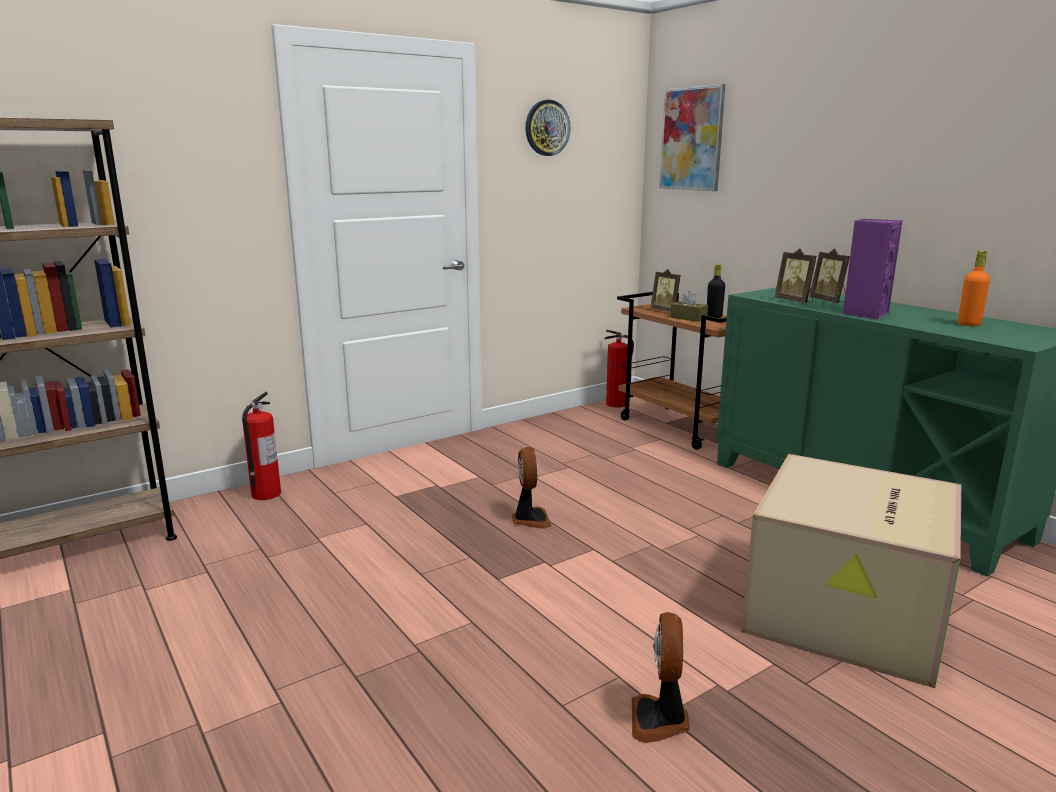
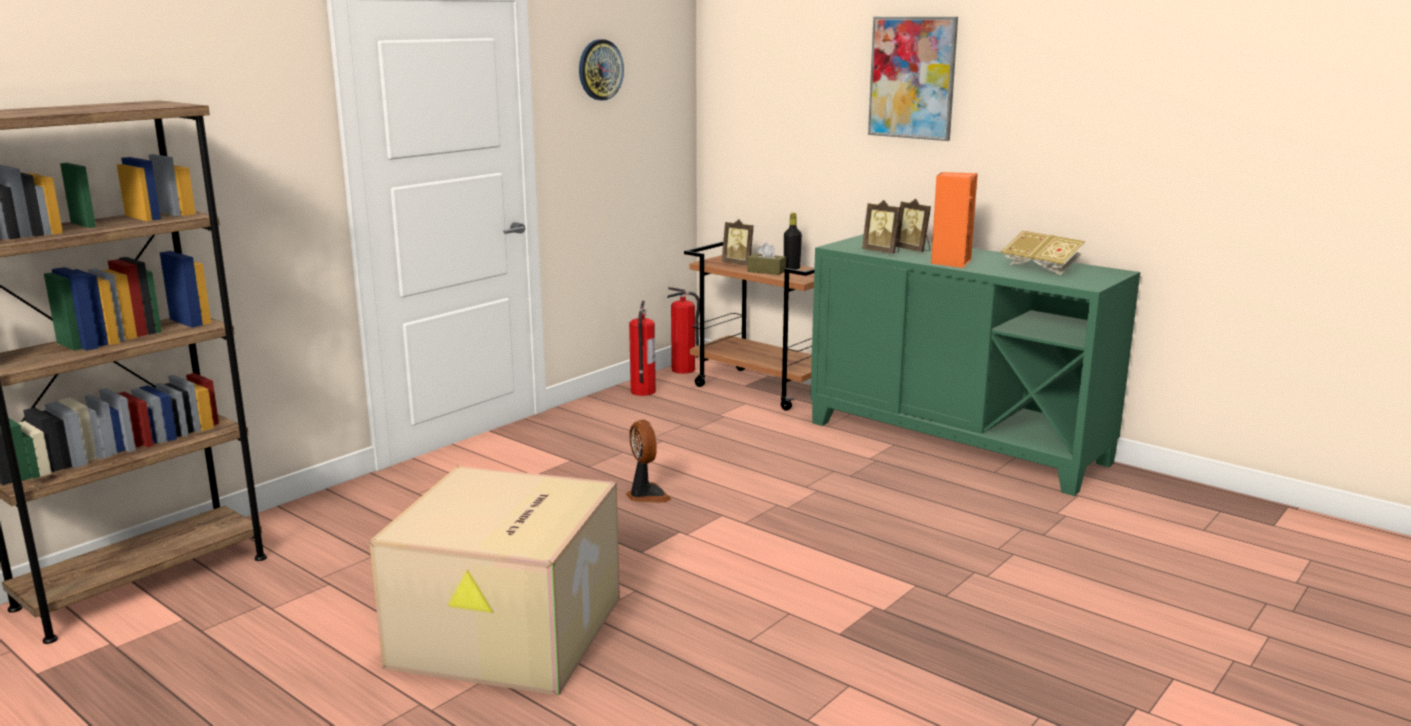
camera: 15 degrees left, 0 degrees up
fire extinguisher [242,392,281,500] -> fire extinguisher moved to [629,300,656,396]
fan [632,612,690,743] -> none
picture [659,84,725,191] -> picture moved to [868,17,958,141]
cardboard box [741,454,961,688] -> cardboard box moved to [369,466,620,696]
purple speaker [843,219,903,320] -> orange speaker [931,172,978,268]
orange bottle [958,250,990,326] -> book [1000,230,1086,276]

